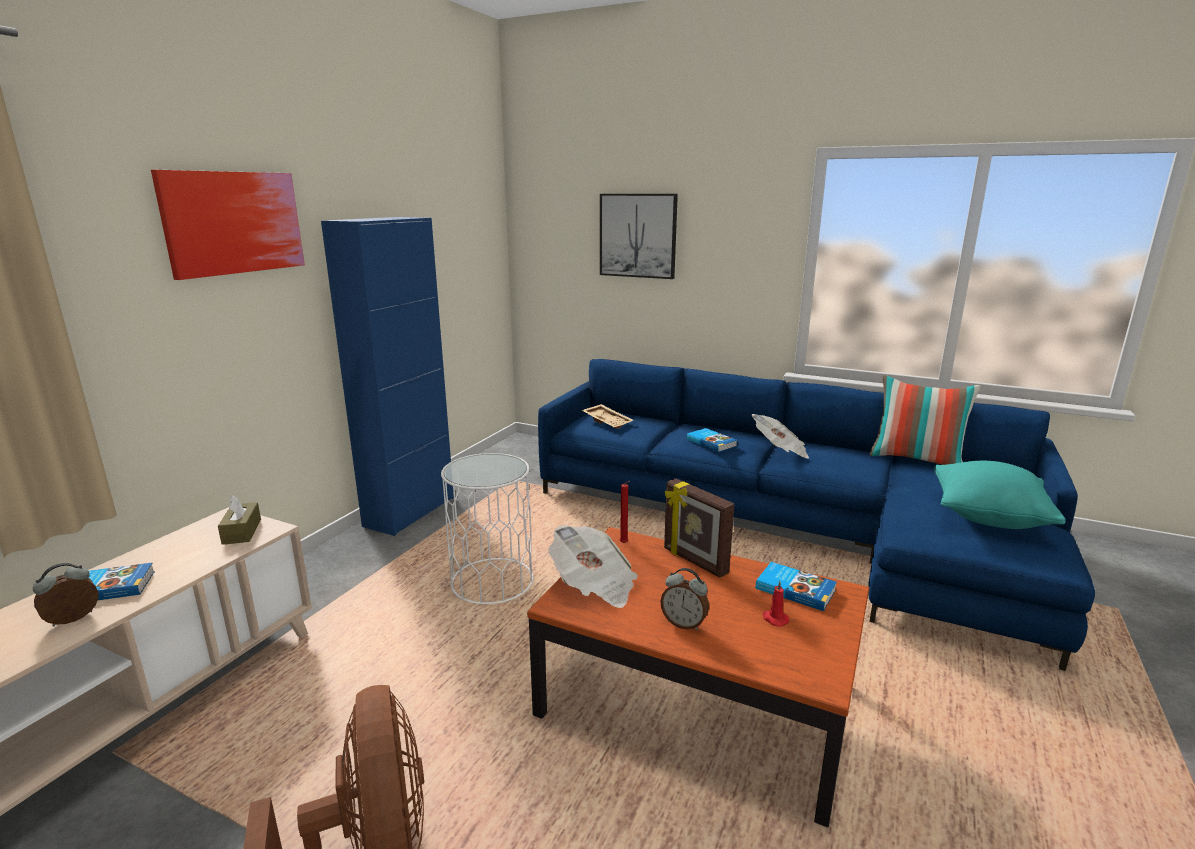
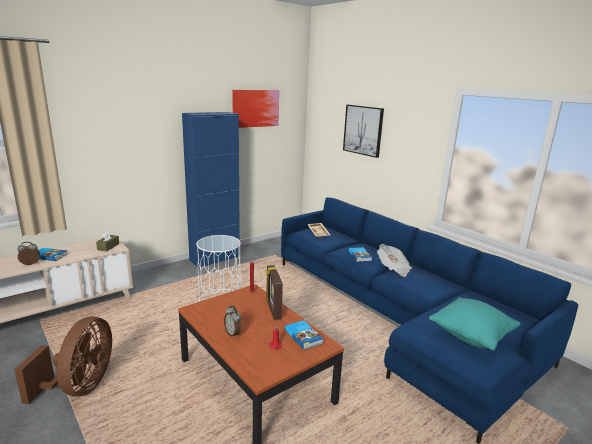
camera: 25 degrees right, 0 degrees up
picture [151,170,305,280] -> picture moved to [232,90,279,128]
newspaper [548,525,638,608] -> none
pillow [870,375,980,465] -> none

